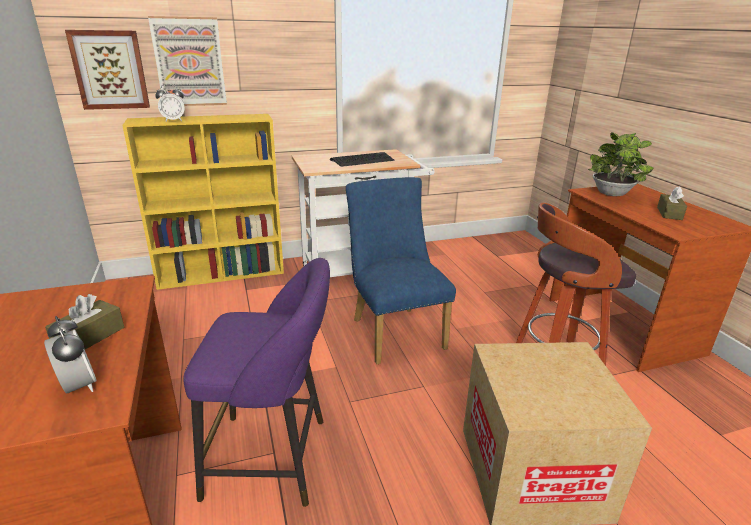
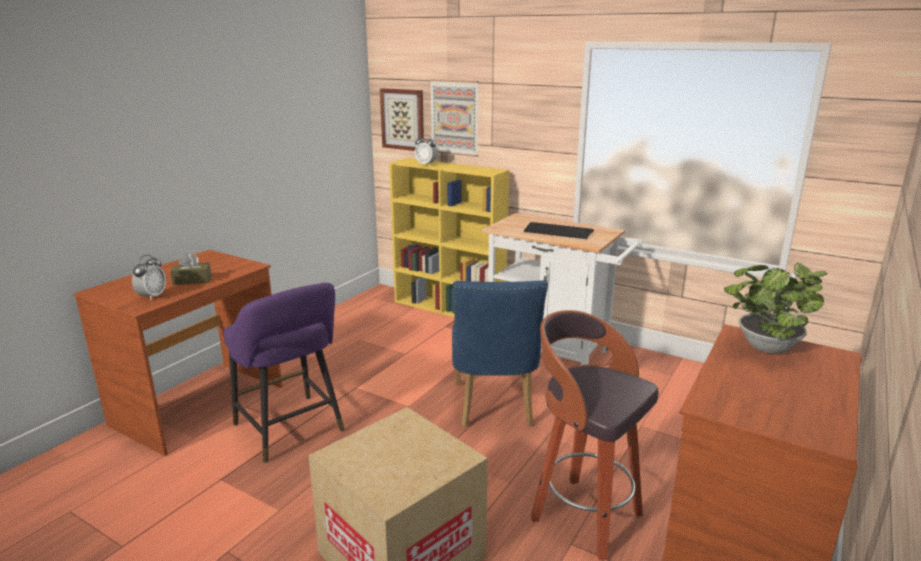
camera: 50 degrees right, 5 degrees down
blue chair [346,177,456,364] -> blue chair turned 150 degrees clockwise [452,280,548,427]
brown tissue box [657,186,687,220] -> none

